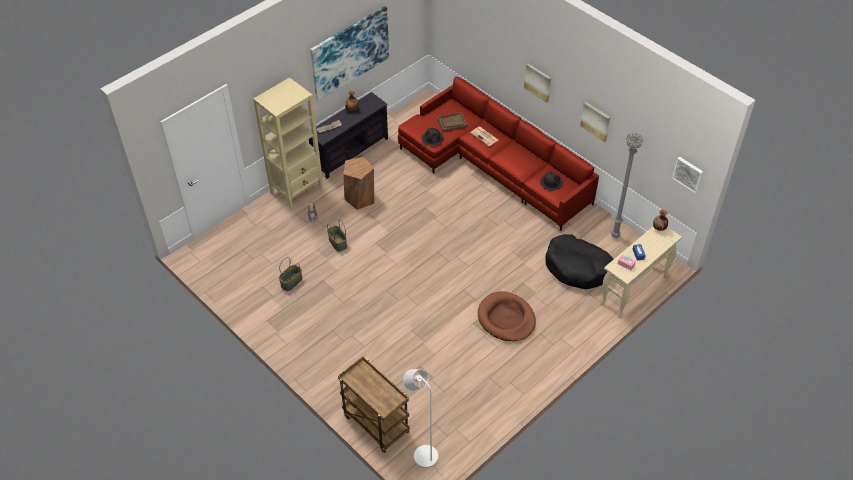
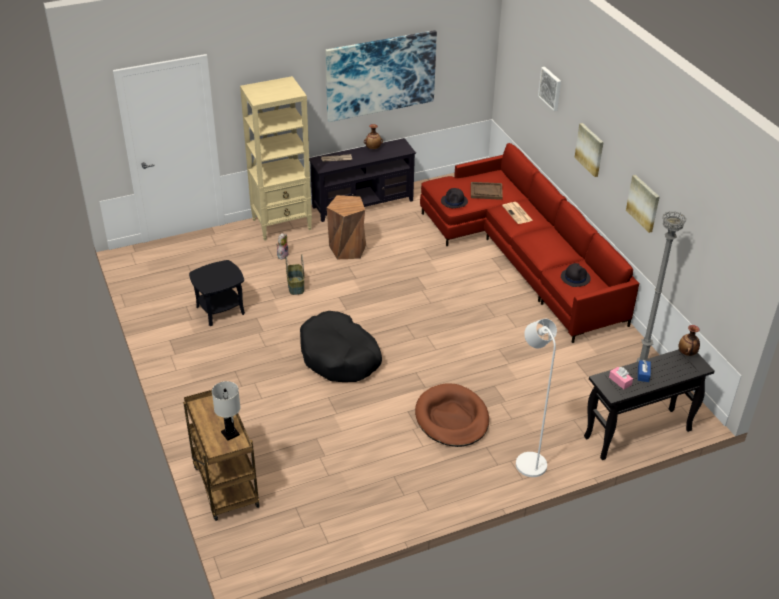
camera: 20 degrees right, 10 degrees down
basket [279,257,302,291] -> black side table [189,260,245,326]
white floor lamp [403,369,438,468] -> white floor lamp moved to [516,319,557,477]
black dog bed [545,234,614,289] -> black dog bed moved to [300,311,382,382]
beige console table [601,227,682,318] -> black console table [584,349,715,460]
picture [672,157,703,193] -> picture moved to [538,67,561,111]
none -> white table lamp [212,381,241,441]

